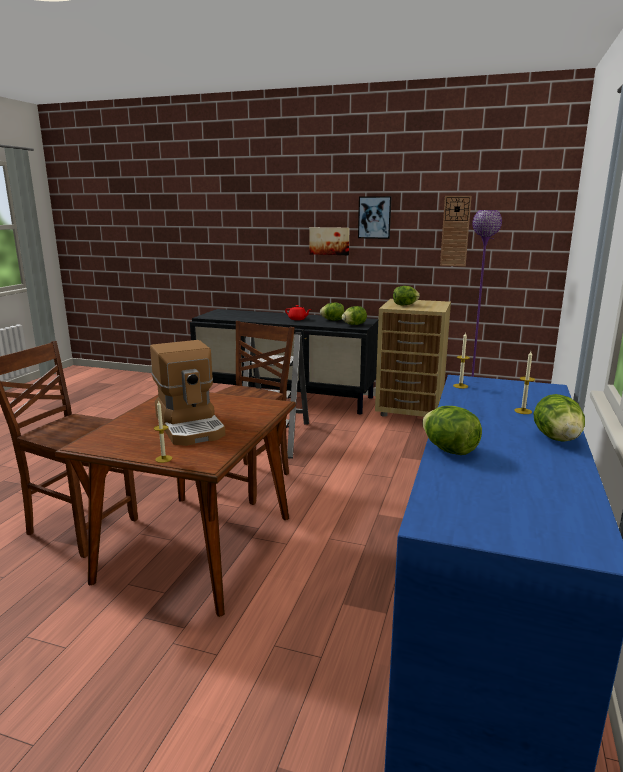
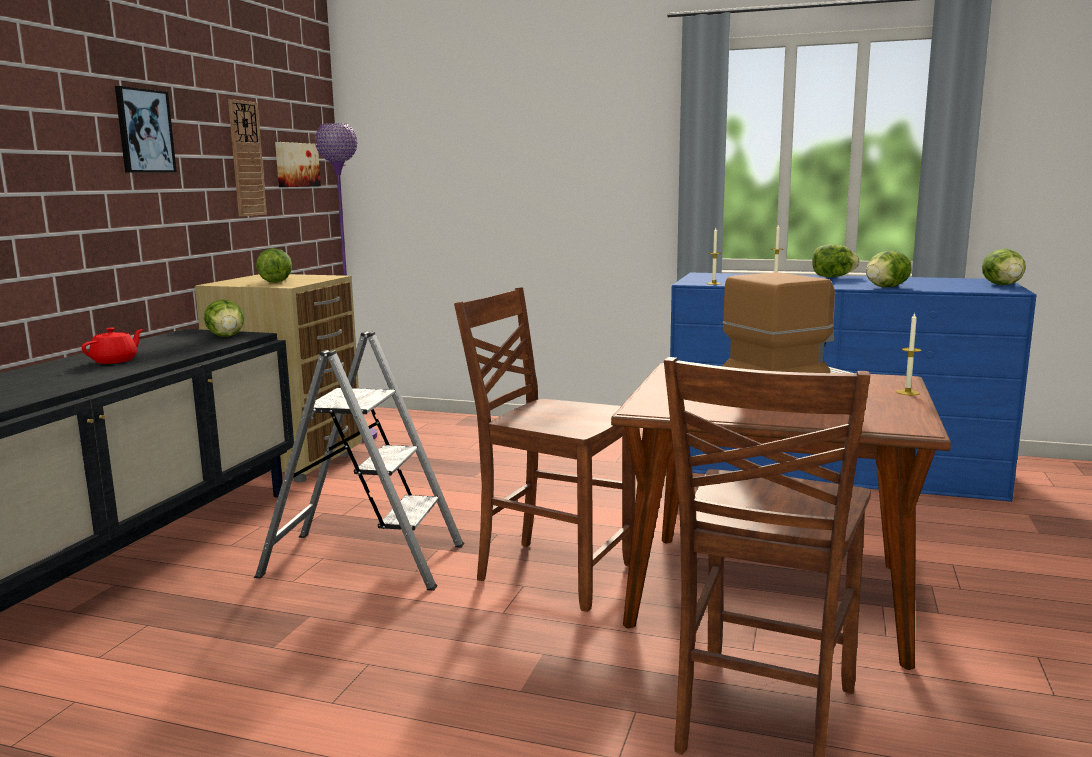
camera: 90 degrees left, 5 degrees down
picture [310,227,349,255] -> picture moved to [275,142,321,187]
lettuce [320,303,345,321] -> lettuce moved to [982,249,1026,285]

